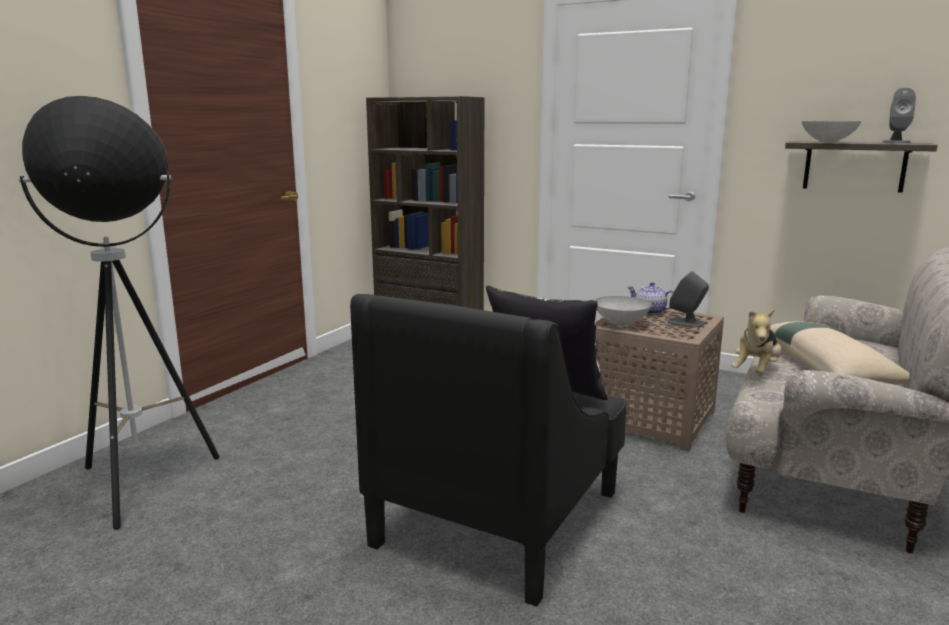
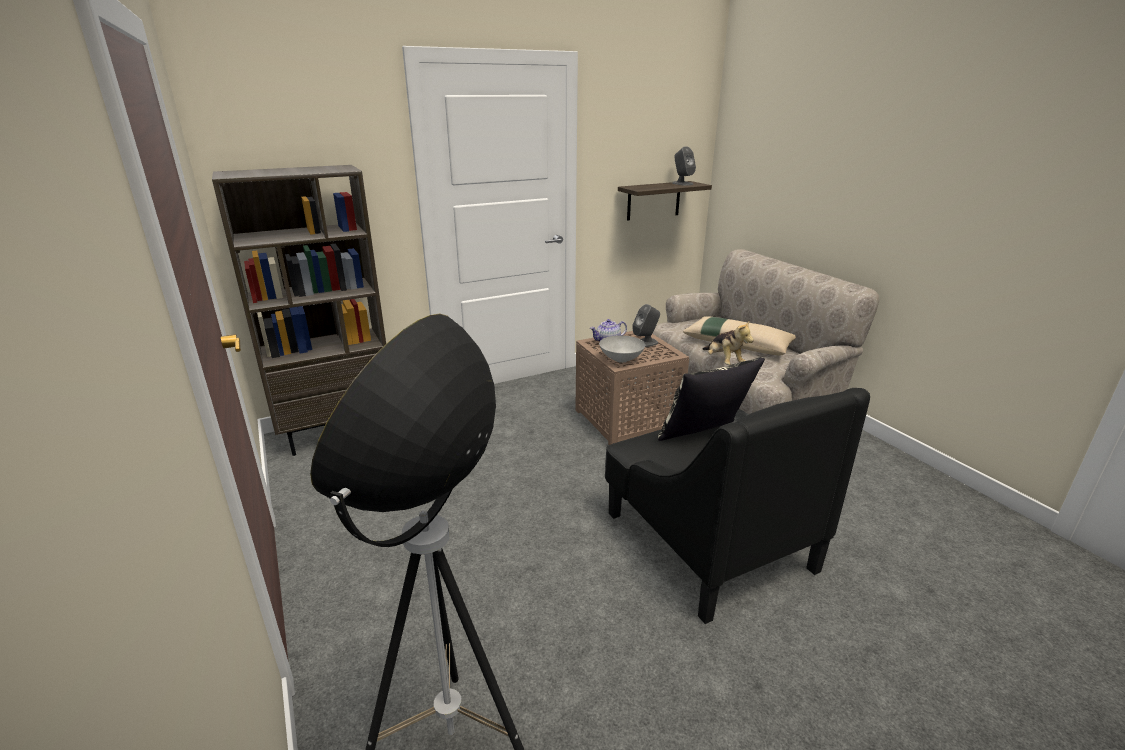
camera: 55 degrees left, 10 degrees up
grey bowl [801,121,862,142] -> none

